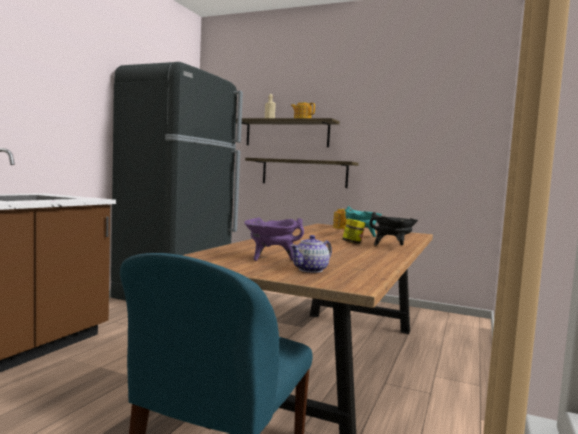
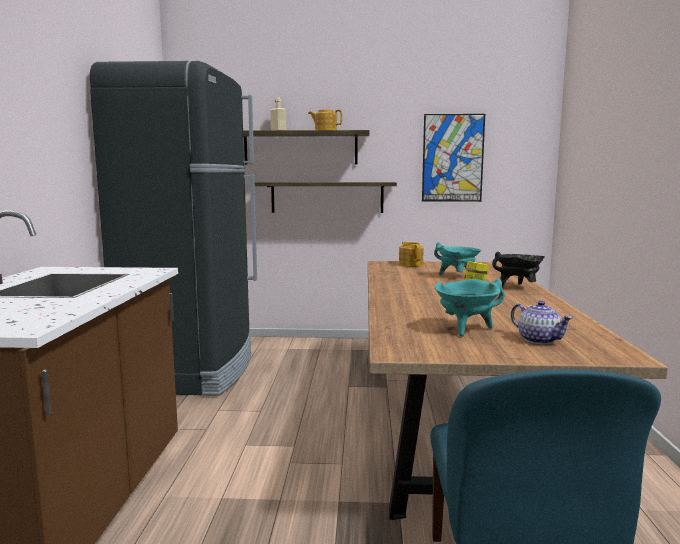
camera: 20 degrees left, 5 degrees up
purple cooking pot [244,217,304,261] -> turquoise cooking pot [434,279,505,337]
teapot [290,235,332,273] -> teapot turned 60 degrees counterclockwise [511,301,573,344]
none -> picture [422,114,485,202]

